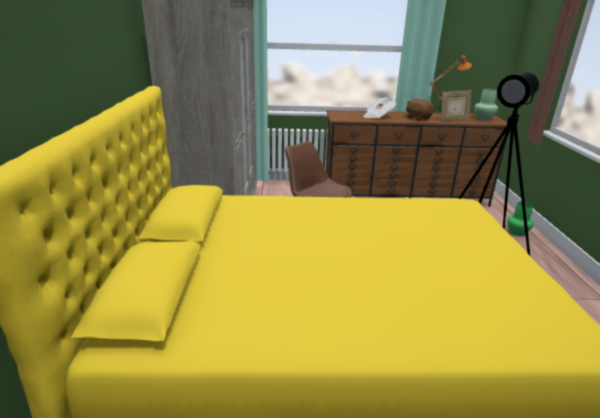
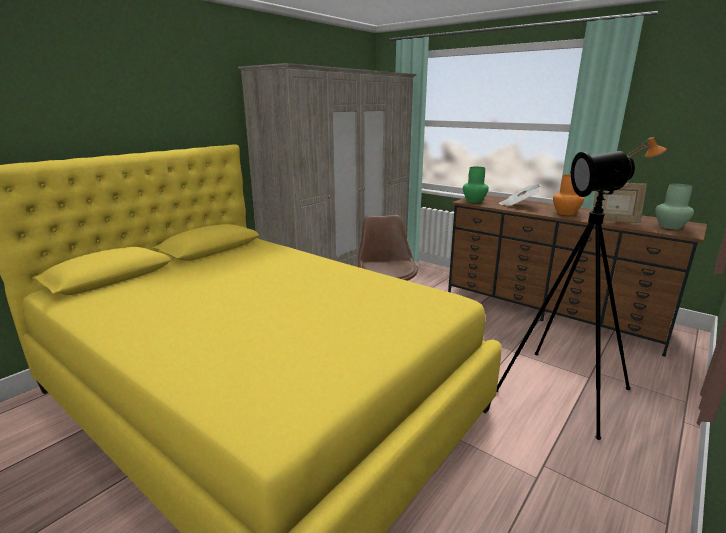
camera: 40 degrees right, 5 degrees down
brown plush toy [406,99,434,121] -> orange vase [553,175,584,215]
green vase [507,202,534,236] -> green vase moved to [463,167,489,203]

